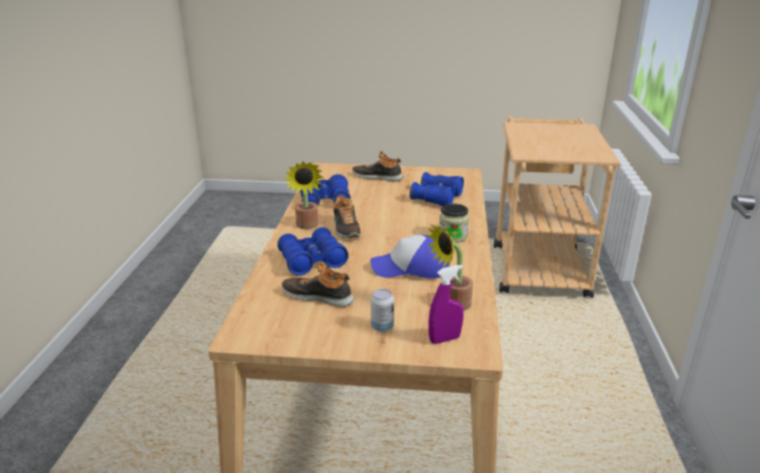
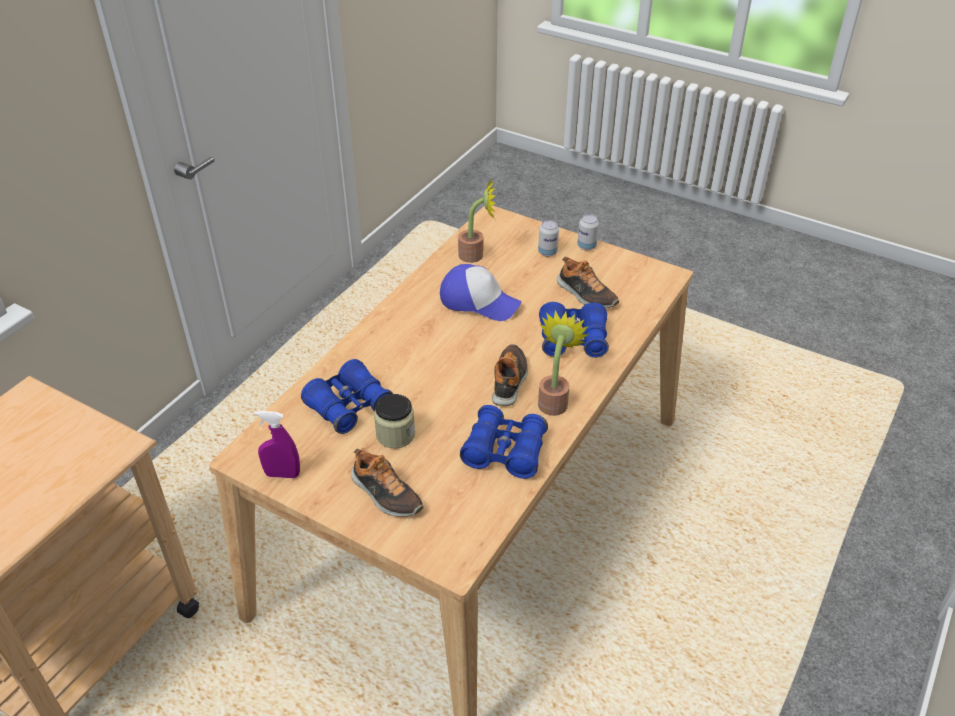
camera: 155 degrees left, 15 degrees up
purple spray bottle [429,265,464,344] -> purple spray bottle moved to [254,411,300,478]
jar [439,204,469,243] -> jar moved to [374,394,415,448]
none -> can [577,214,599,250]

